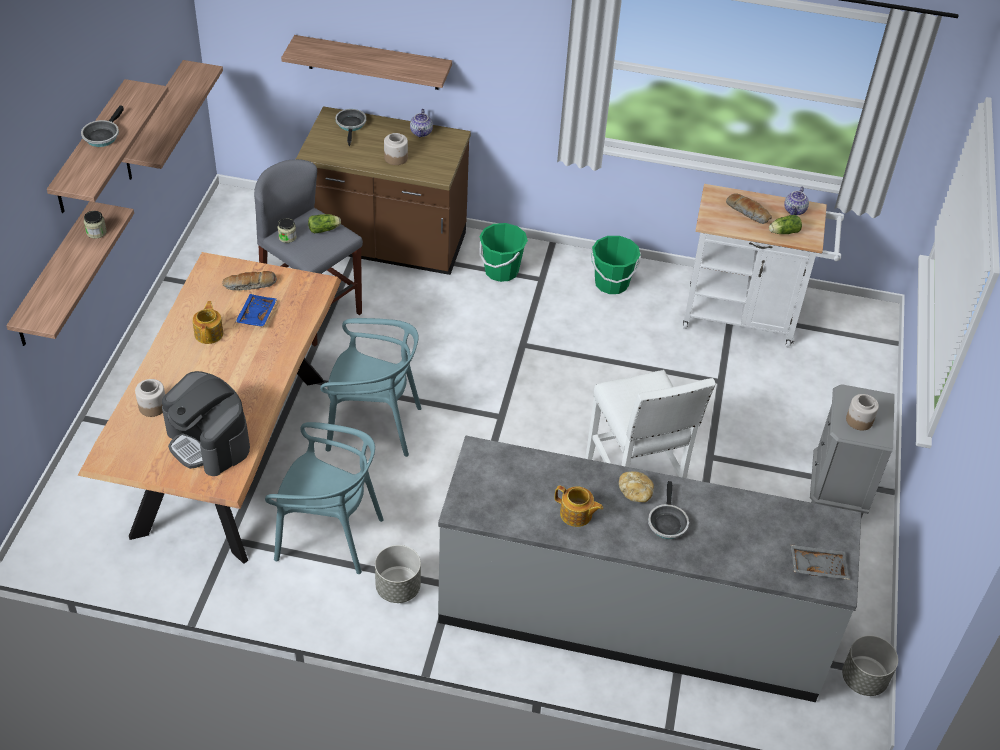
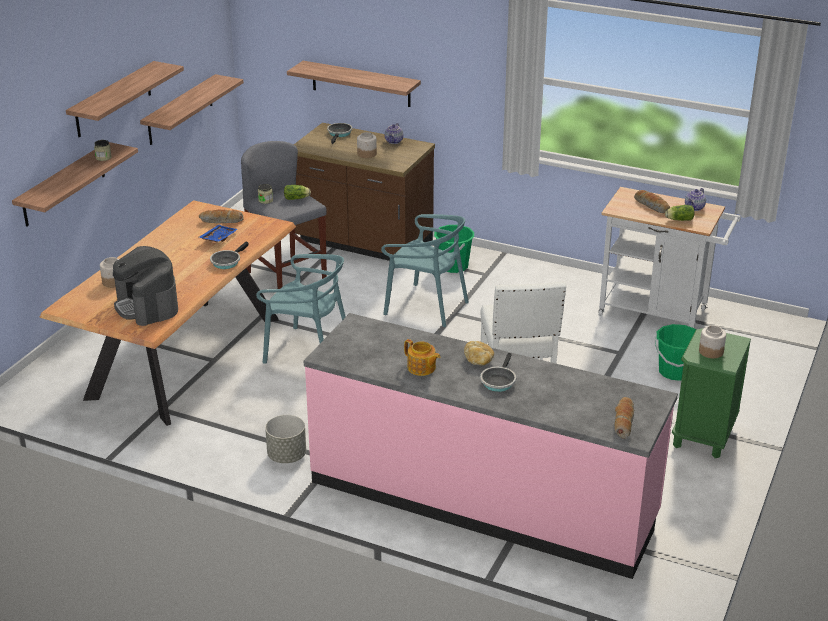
camera: 15 degrees right, 15 degrees down
frying pan [81,105,124,147] -> frying pan moved to [210,242,248,269]
teapot [192,301,223,344] -> none
turquoise chair [265,422,384,574] -> turquoise chair moved to [381,214,469,327]
grey counter [438,436,861,702] -> pink counter [304,313,678,579]
green bucket [591,236,641,294] -> green bucket moved to [655,324,697,381]
grey tray [790,544,849,580] -> bread [614,397,634,439]
grey nightstand [810,384,895,518] -> green nightstand [672,328,751,458]
grey planter [842,635,898,696] -> none

